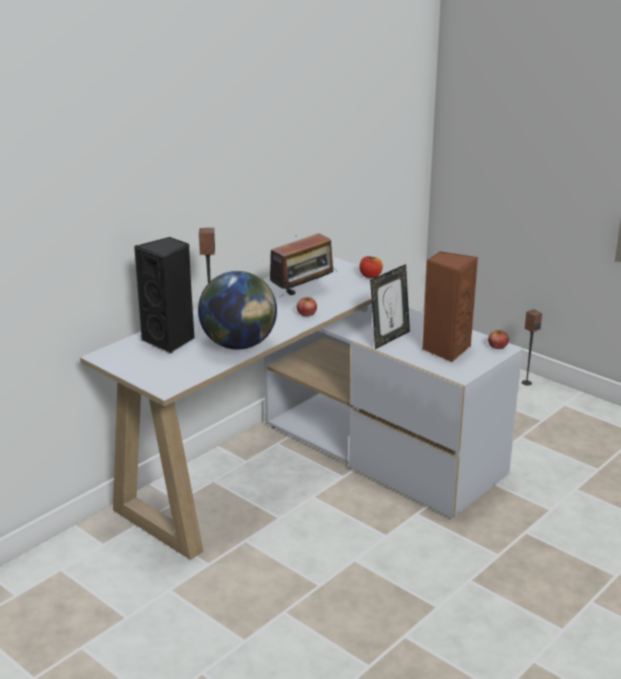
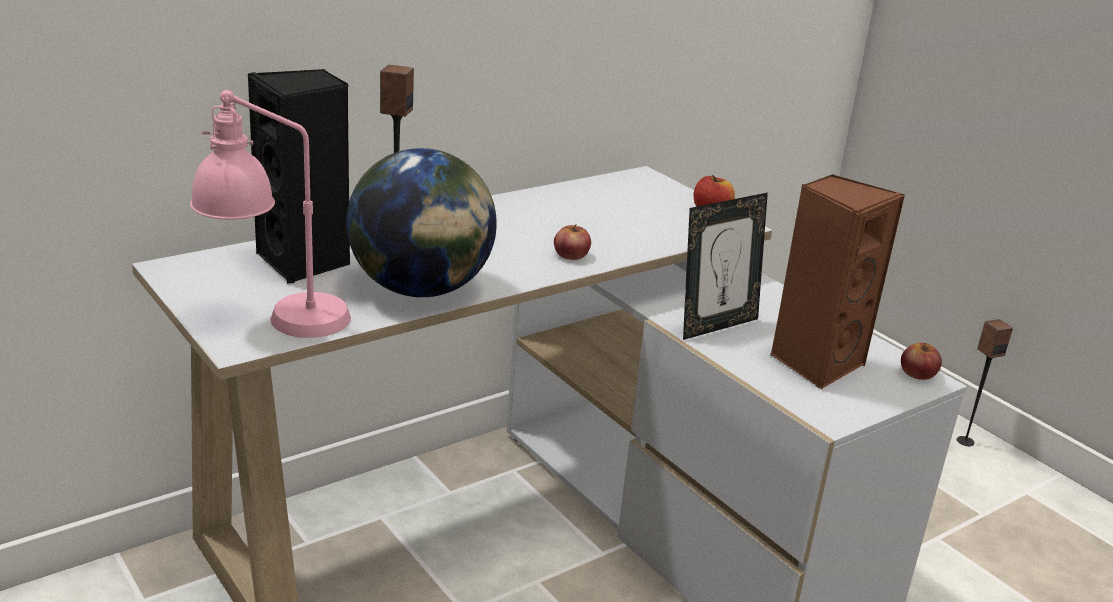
camera: 10 degrees right, 0 degrees up
radio [263,233,335,297] -> none
none -> pink table lamp [190,90,351,338]

